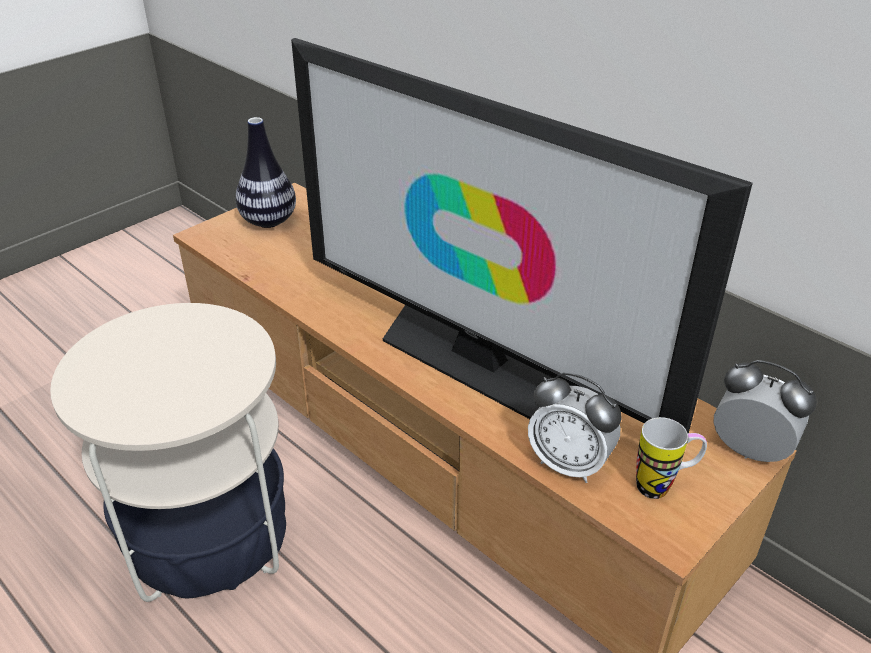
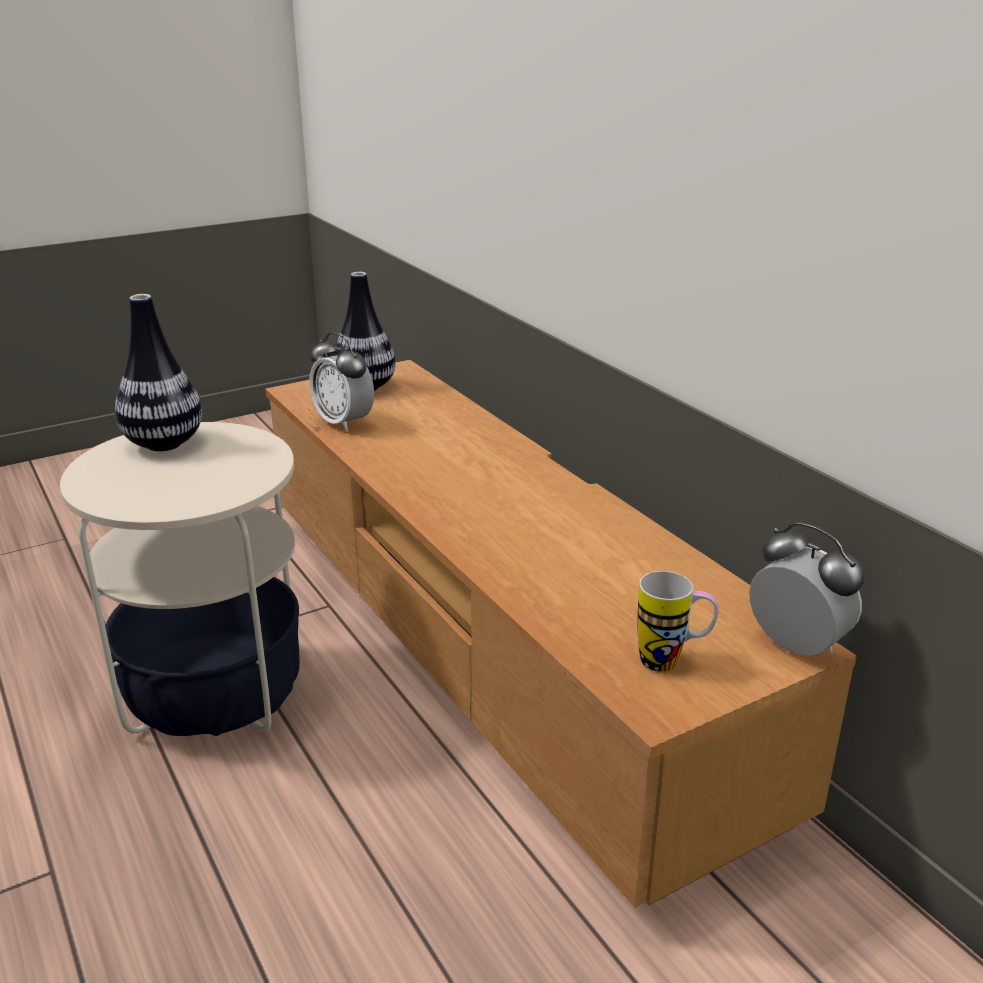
camera: 15 degrees right, 10 degrees down
television [291,38,753,433] -> none
alarm clock [528,372,622,483] -> alarm clock moved to [309,332,374,432]
none -> vase [115,294,202,451]

